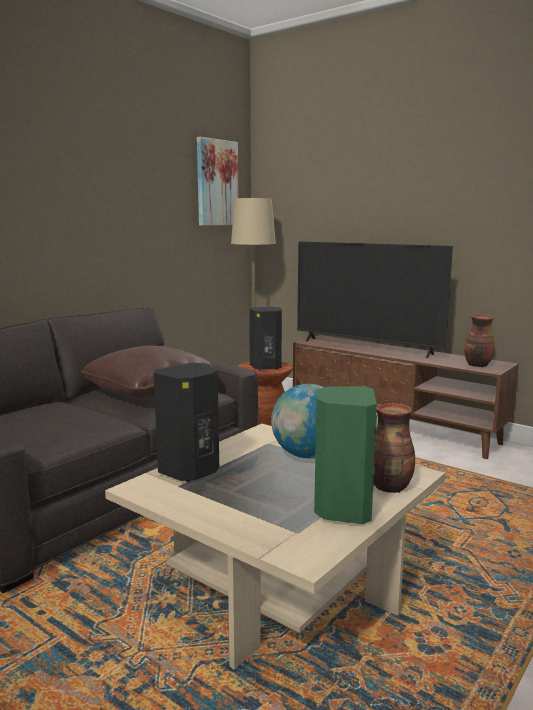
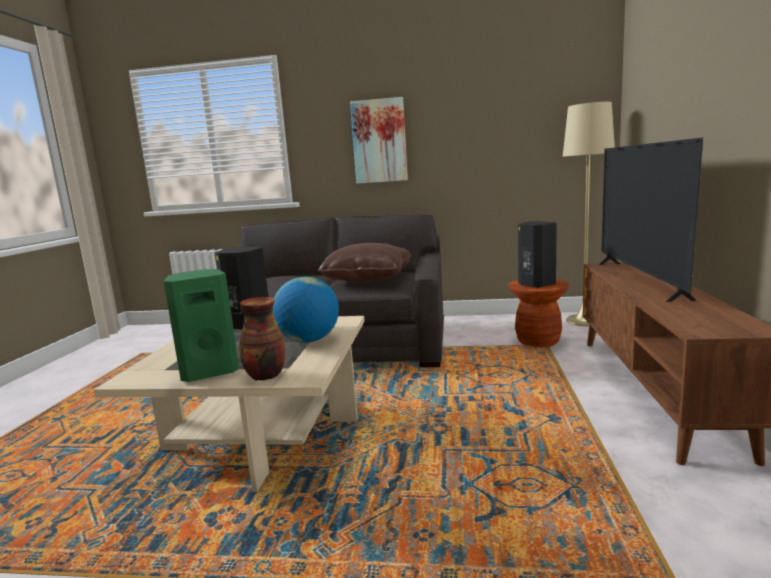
camera: 60 degrees right, 0 degrees up
picture [197,137,238,226] -> picture moved to [350,97,408,184]
vase [464,315,495,367] -> none

